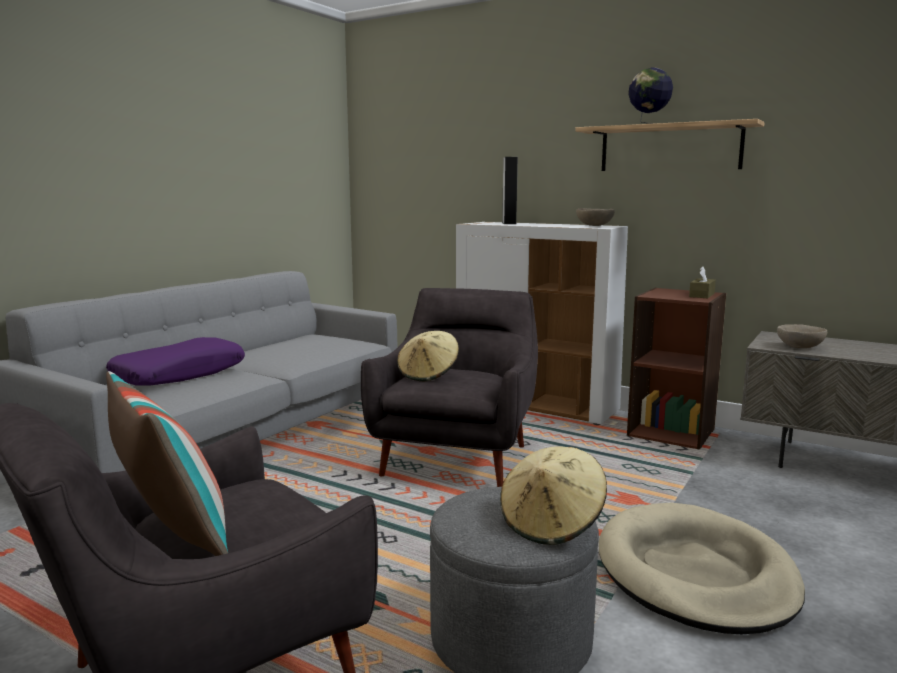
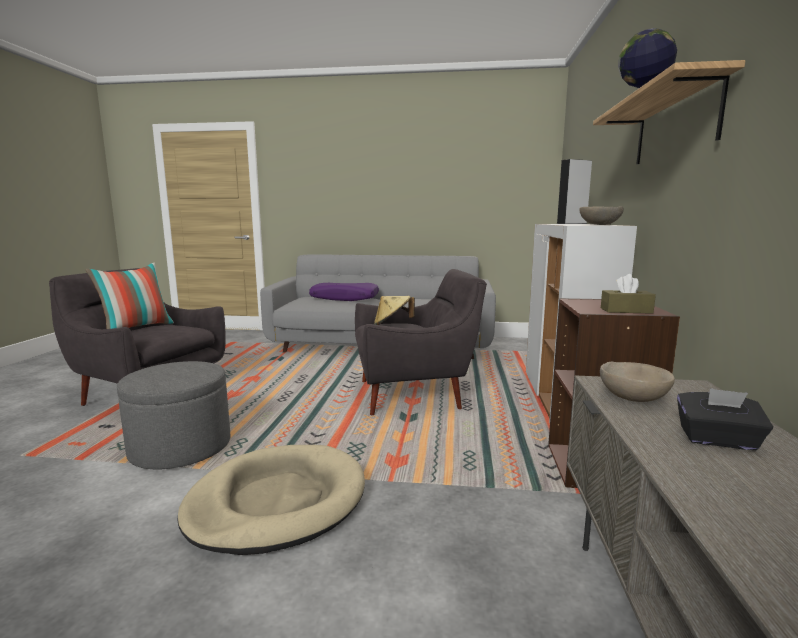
camera: 65 degrees right, 0 degrees up
beige hat [500,446,607,545] -> none
none -> black tissue box [677,388,773,450]

